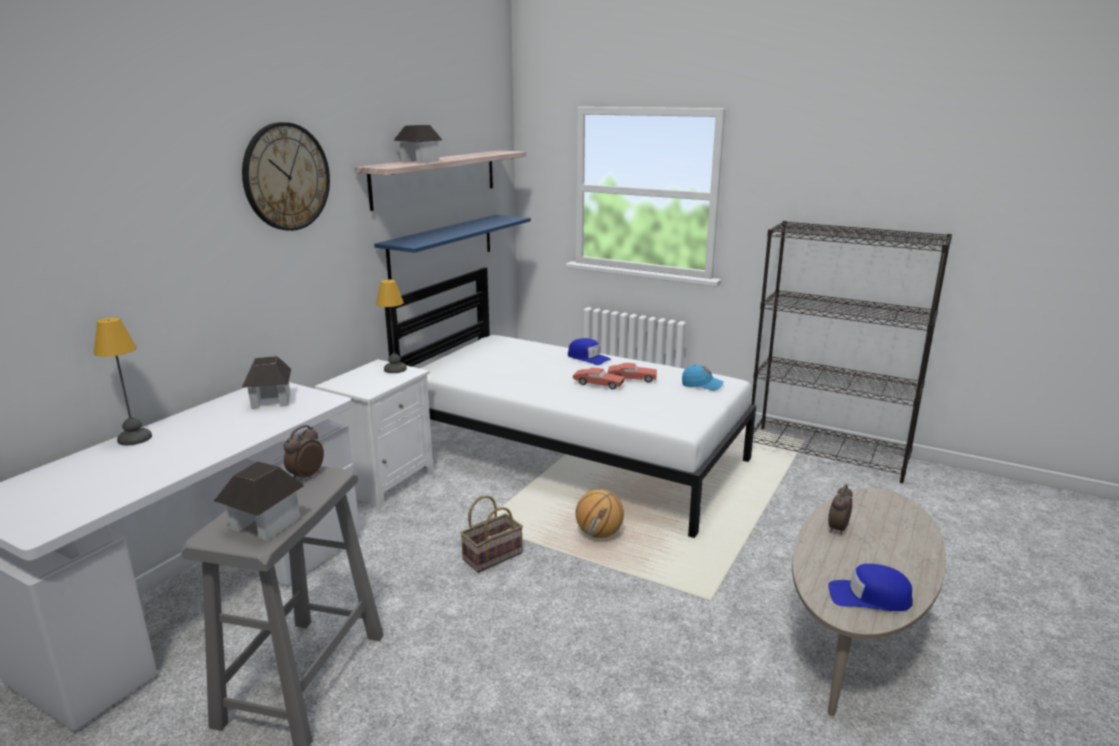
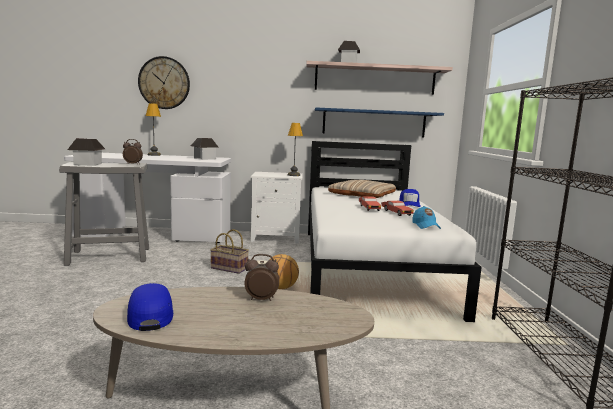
camera: 60 degrees right, 10 degrees down
wall clock [242,122,330,231] -> wall clock moved to [138,56,190,109]
none -> beige pillow [328,180,396,198]

